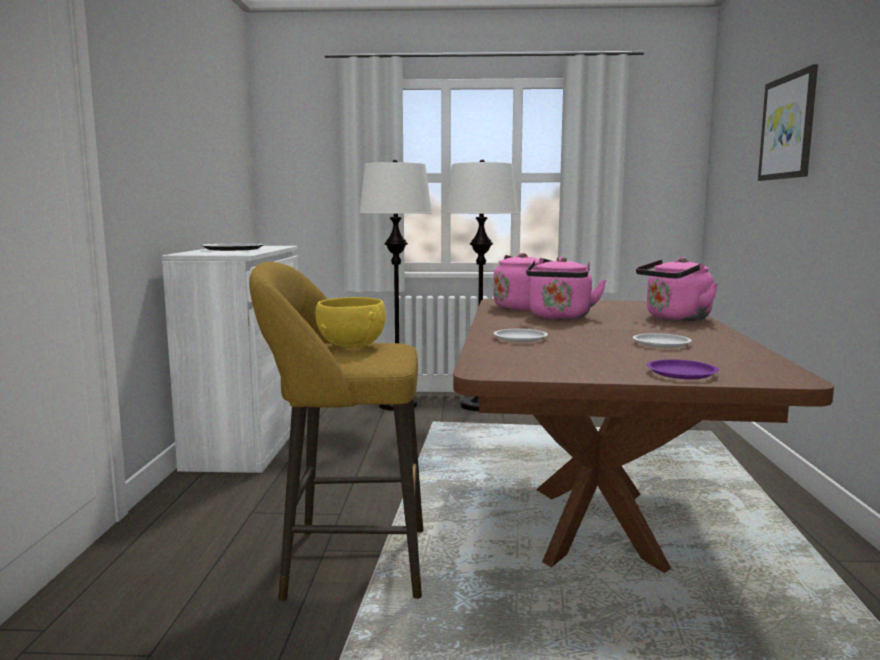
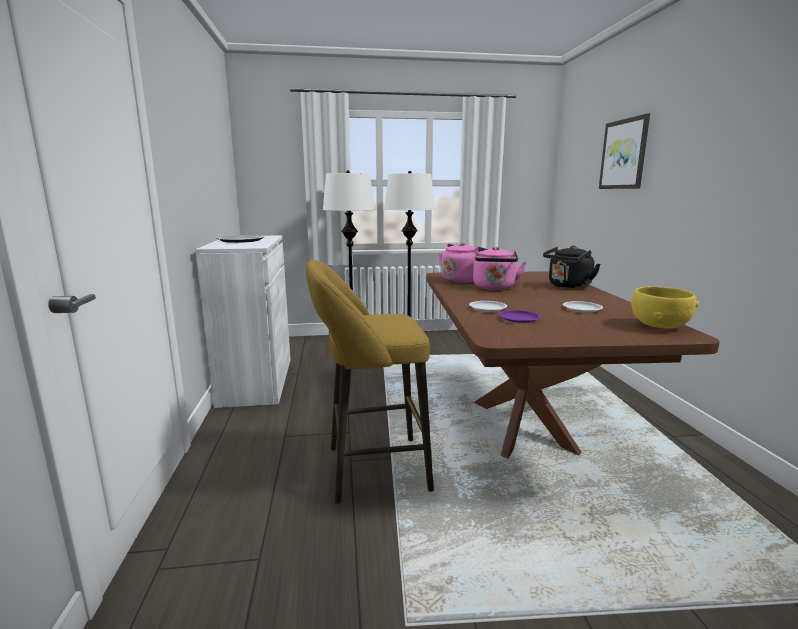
camera: 10 degrees left, 5 degrees up
yellow bowl [315,297,386,348] -> yellow bowl moved to [631,286,699,329]
pink kettle [636,257,718,321] -> black kettle [543,246,601,289]
purple plate [646,359,719,379] -> purple plate moved to [499,310,541,323]

